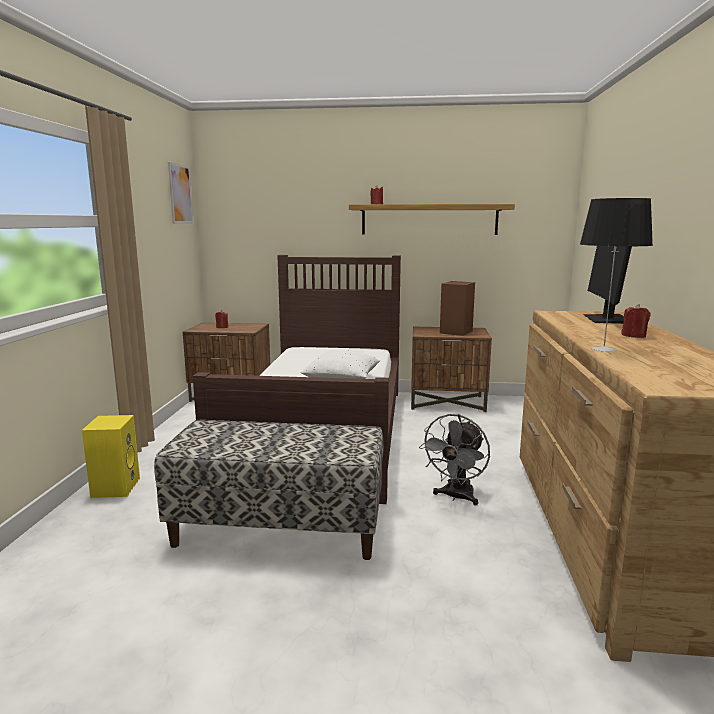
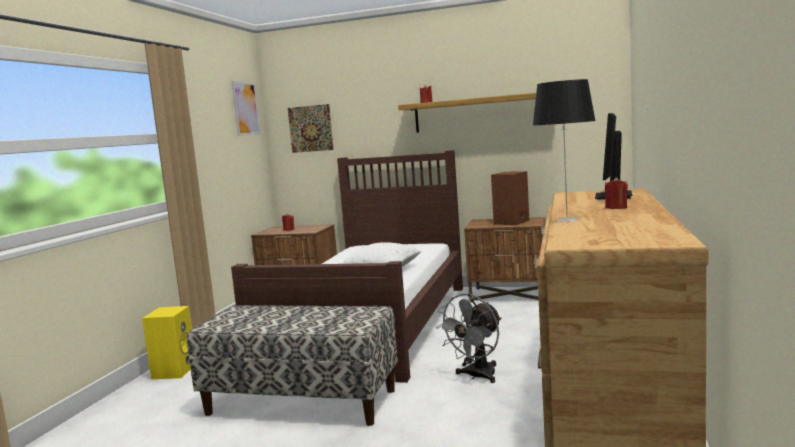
camera: 10 degrees right, 5 degrees down
none -> picture [288,104,334,153]

